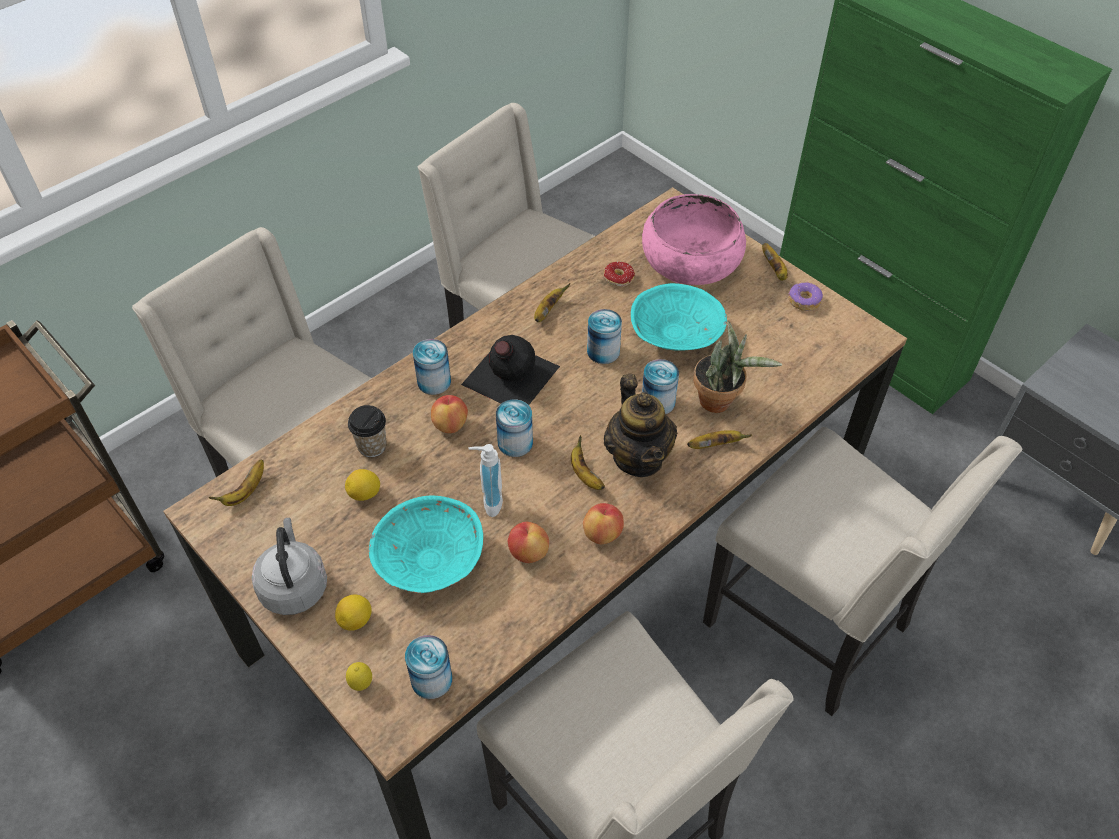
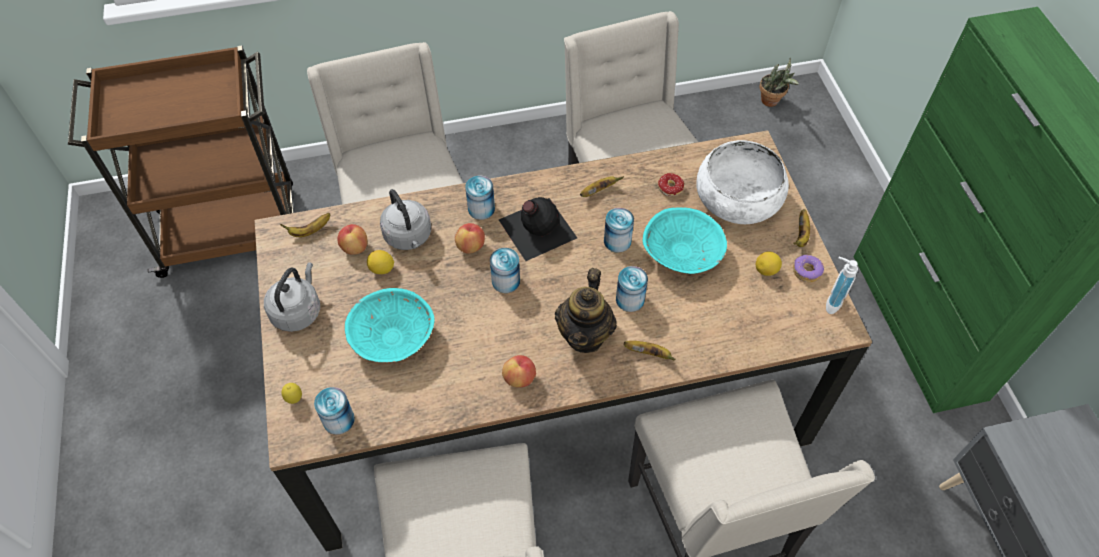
camera: 30 degrees right, 5 degrees up
lemon [335,594,371,631] -> lemon moved to [756,251,782,276]
cup [348,405,387,457] -> grey kettle [380,189,431,250]
soap dispenser [469,444,503,517] -> soap dispenser moved to [826,257,858,314]
apple [508,522,549,563] -> apple moved to [337,224,368,255]
banana [571,435,605,490] -> none
pink bowl [642,194,746,285] -> white bowl [696,140,789,224]
potted plant [693,320,782,413] -> potted plant moved to [759,58,799,107]

